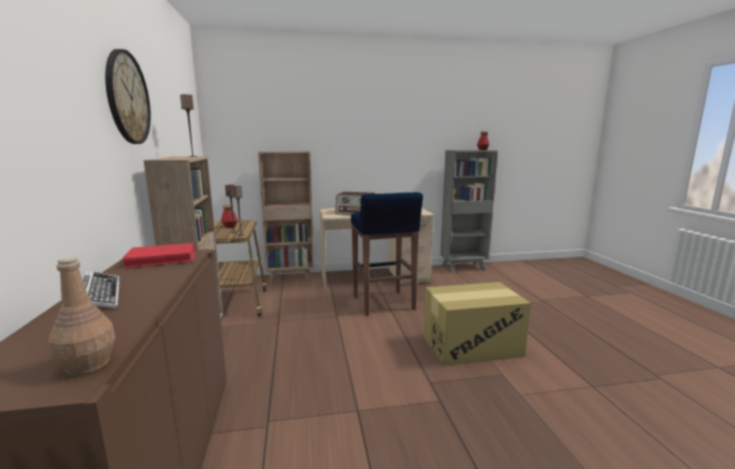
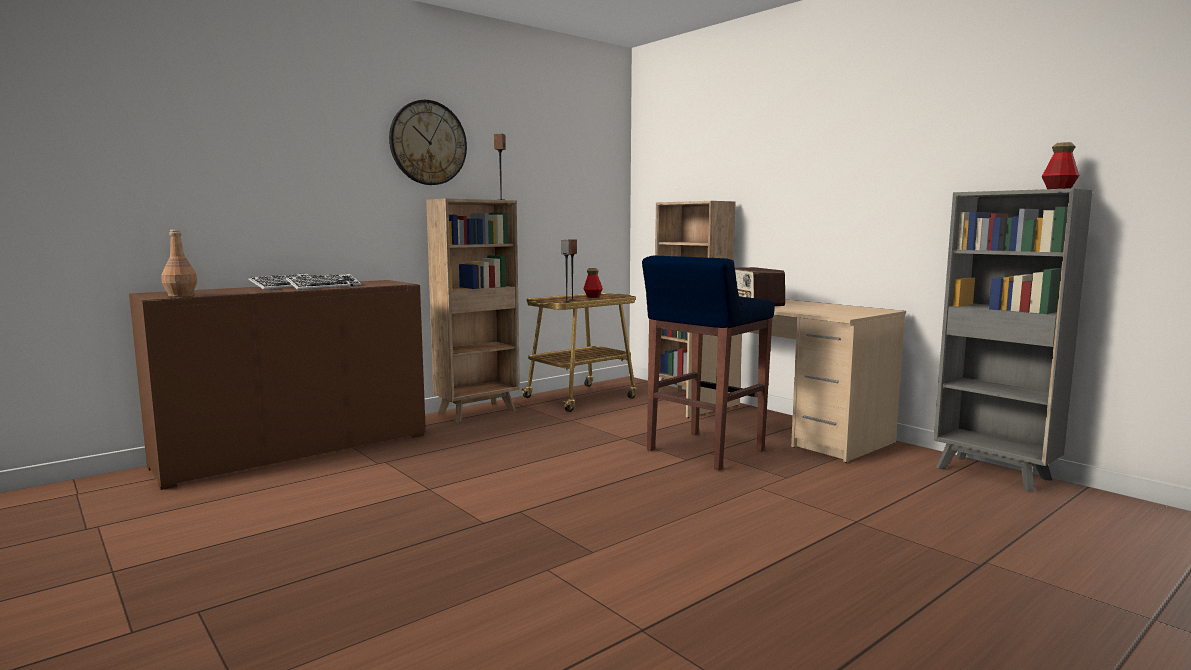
camera: 60 degrees right, 5 degrees down
red book [122,243,195,268] -> none
cardboard box [424,282,531,366] -> none
none -> keyboard [286,274,361,290]

